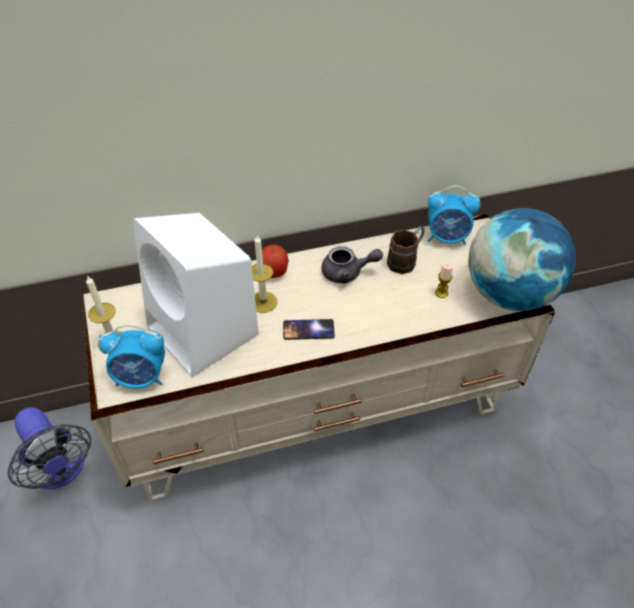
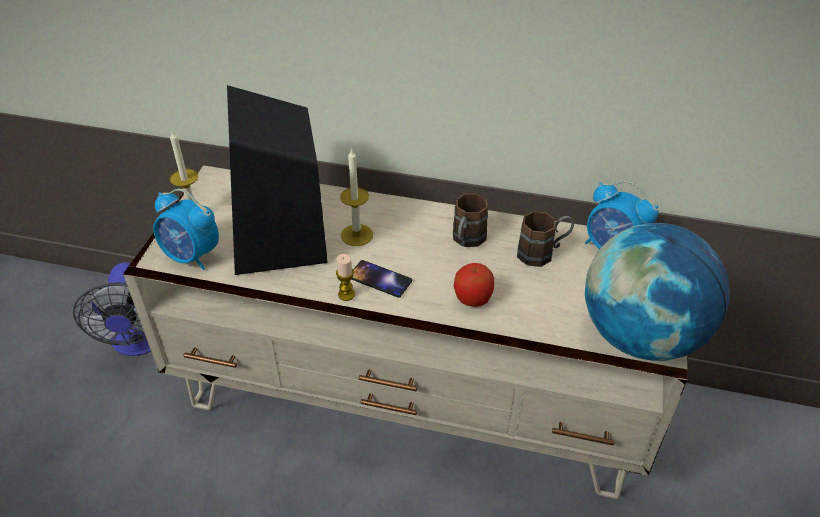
camera: 30 degrees right, 5 degrees down
white speaker [133,213,259,377] -> black speaker [227,85,328,275]
apple [262,245,289,278] -> apple moved to [454,263,494,307]
grey teapot [322,246,383,284] -> brown mug [453,194,488,247]
candle [435,262,453,298] -> candle moved to [336,254,355,301]

